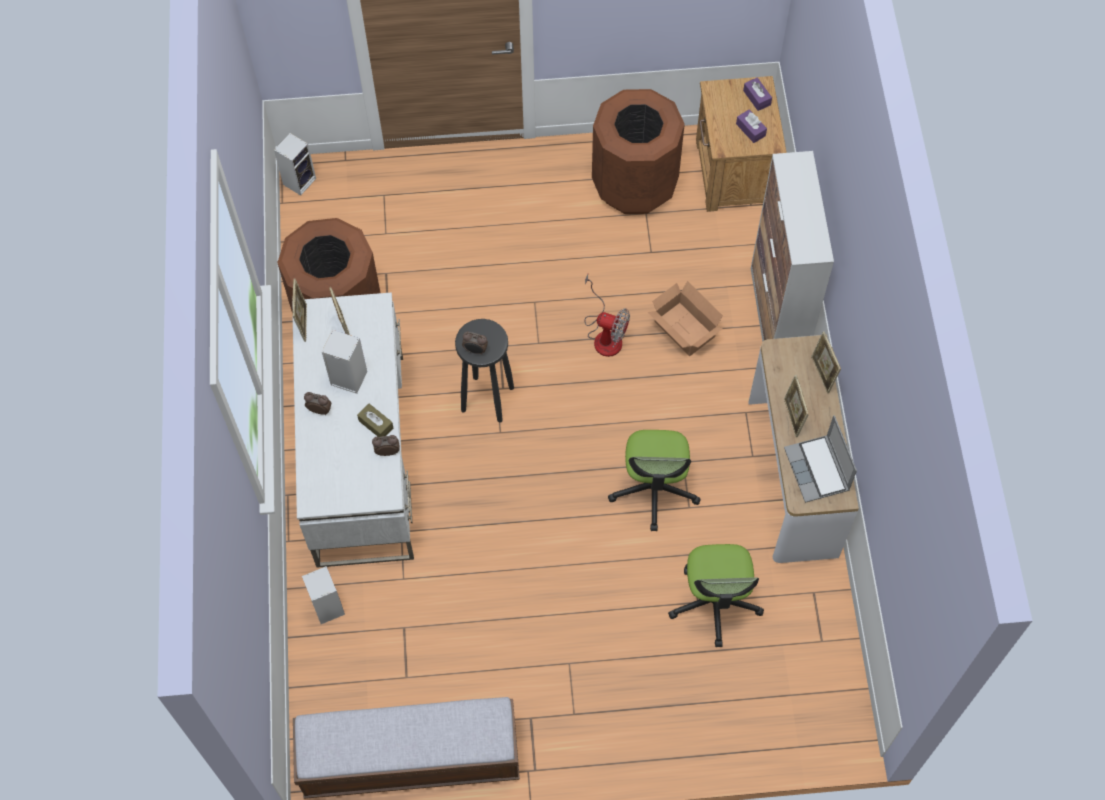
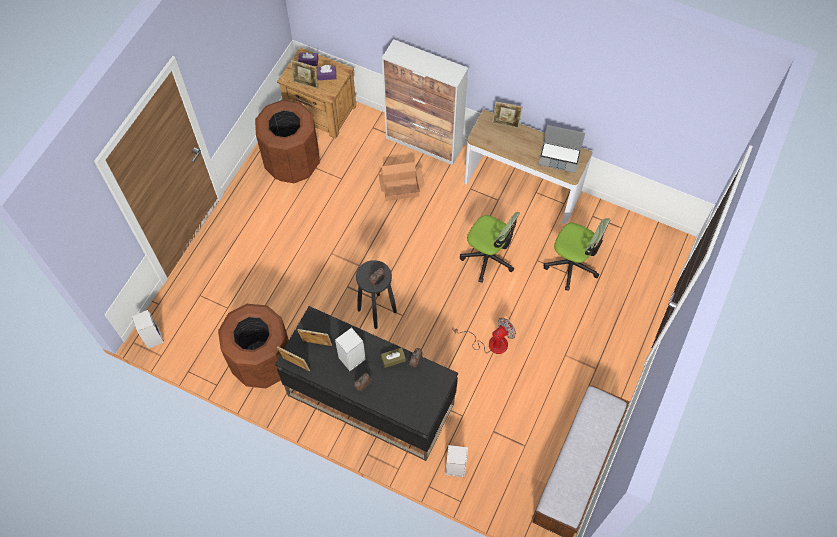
camera: 60 degrees left, 0 degrees up
white desk [292,293,414,568] -> black desk [275,306,458,461]
fan [584,274,630,357] -> fan moved to [453,318,516,354]
picture frame [784,375,809,437] -> picture frame moved to [291,60,317,88]

